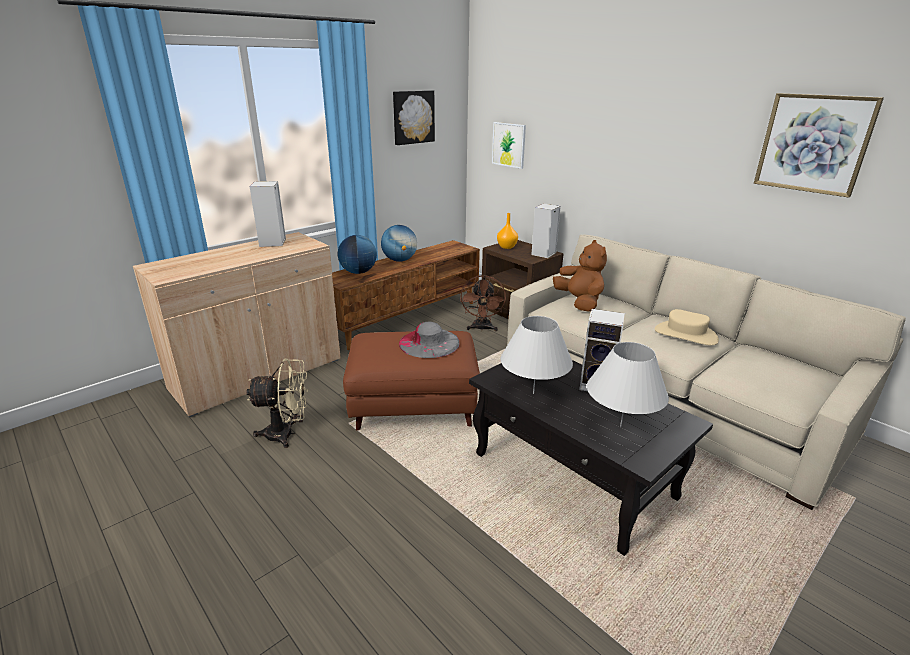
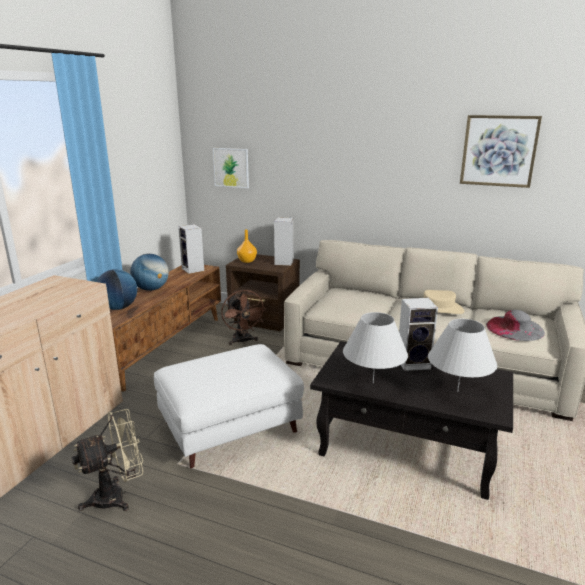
camera: 25 degrees left, 5 degrees down
speaker [250,181,286,247] -> speaker moved to [178,224,204,274]
brown ottoman [343,331,480,430] -> white ottoman [154,344,304,469]
picture [393,90,435,145] -> none
grey hat [399,322,460,358] -> grey hat moved to [486,310,545,341]
brown plush toy [553,240,607,312] -> none

